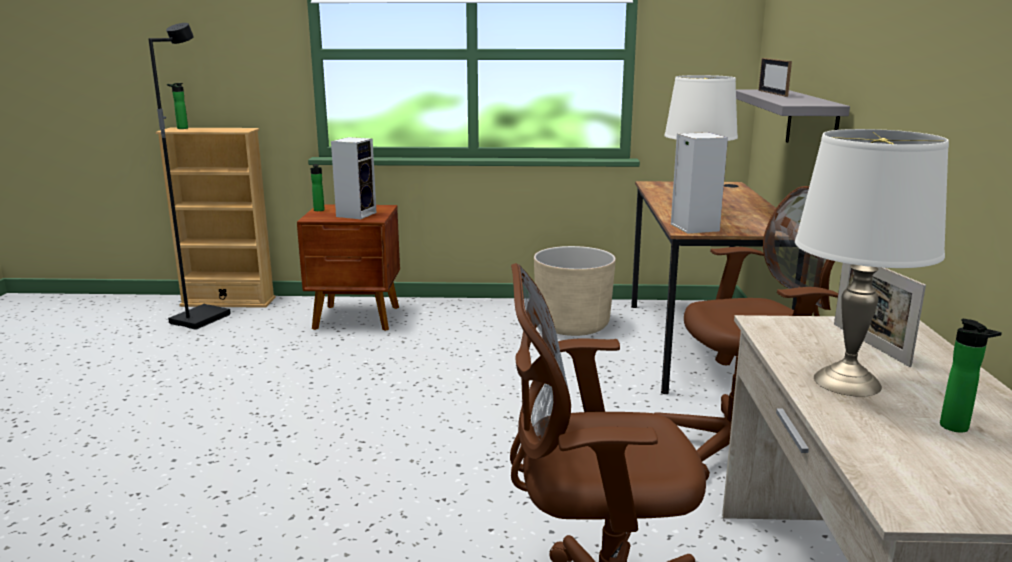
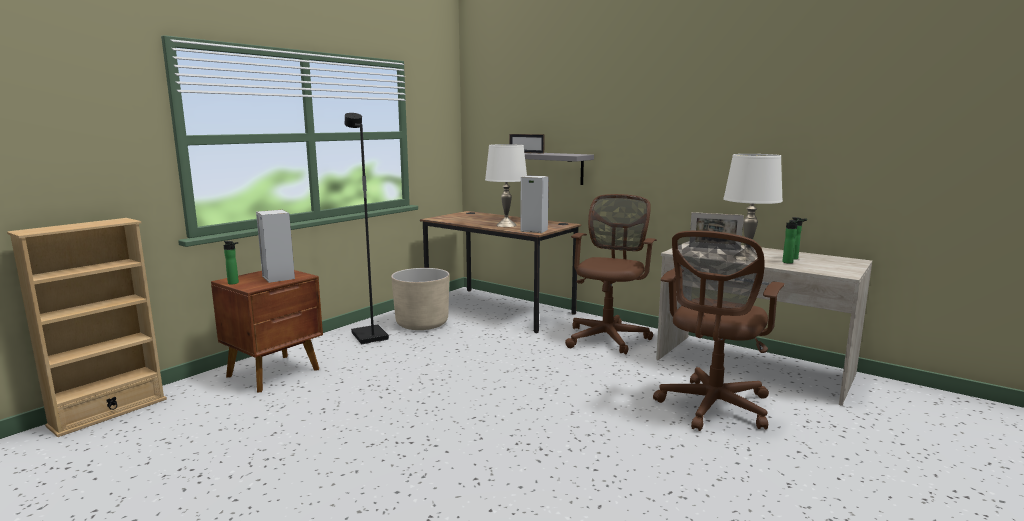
camera: 55 degrees left, 5 degrees down
black floor lamp [148,23,231,330] -> black floor lamp moved to [345,113,389,344]
bottle [167,83,188,129] -> bottle moved to [782,220,798,264]

